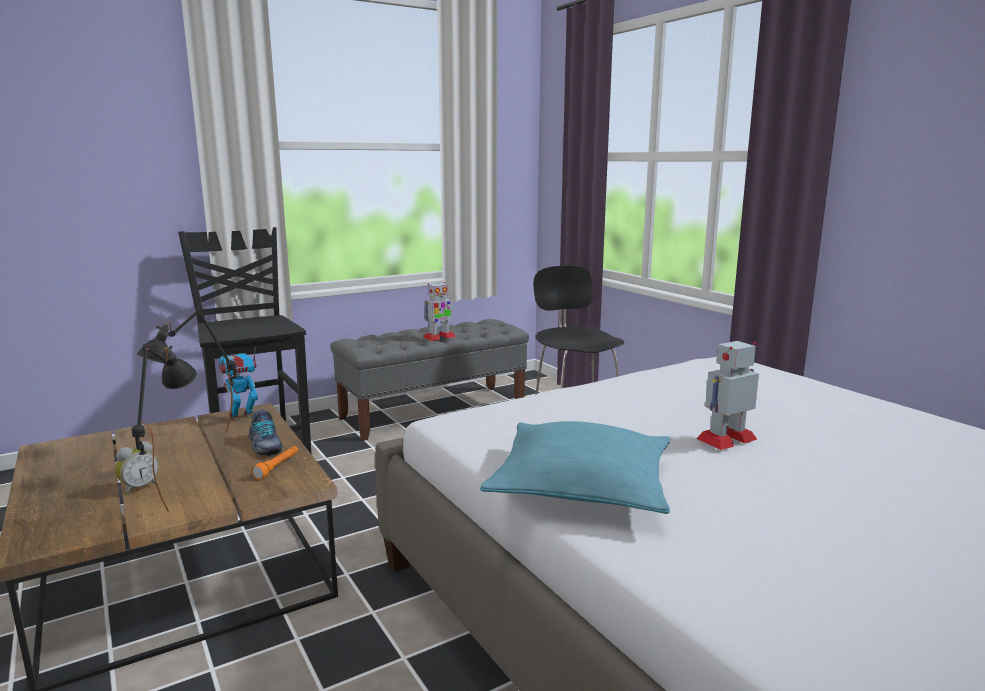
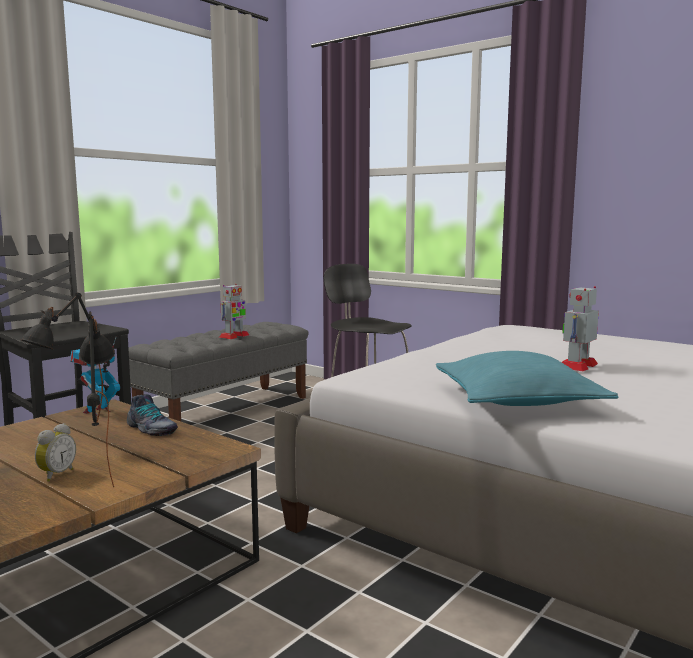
camera: 20 degrees left, 5 degrees down
orange flashlight [251,446,298,479] -> none

